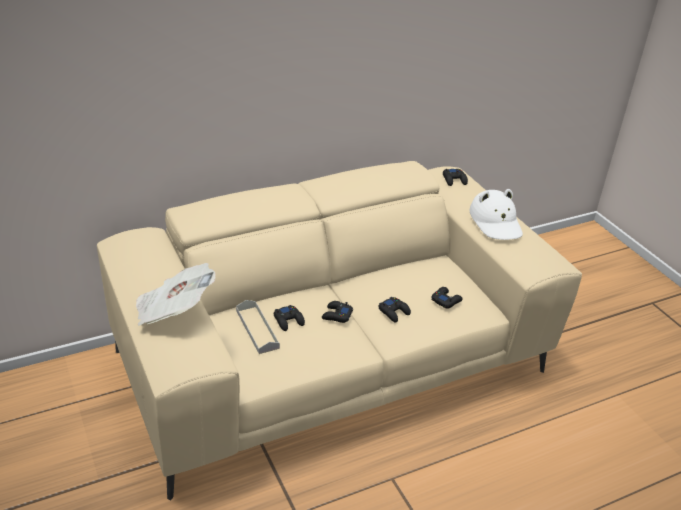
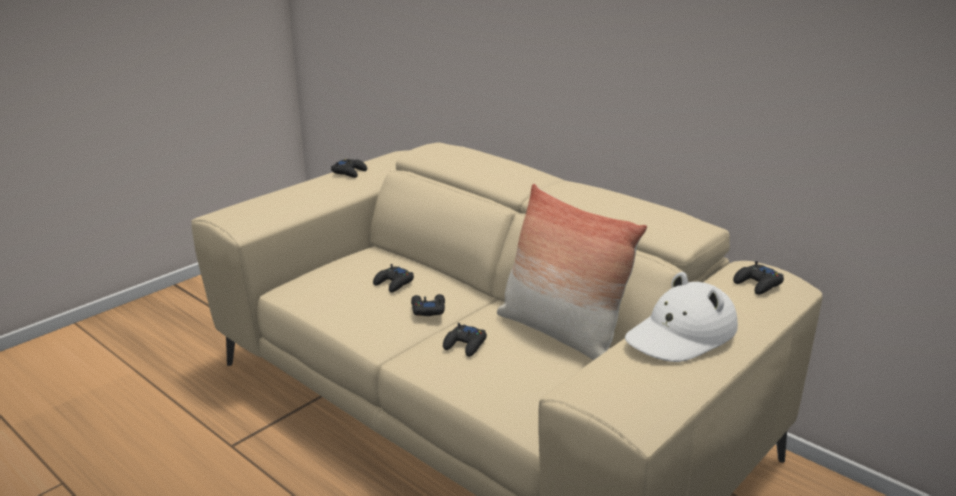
camera: 70 degrees right, 10 degrees down
newspaper [136,263,216,326] -> none
grey tray [236,300,280,354] -> none
black game controller [431,287,463,309] -> black game controller moved to [331,159,367,178]
none -> pillow [497,184,647,360]

